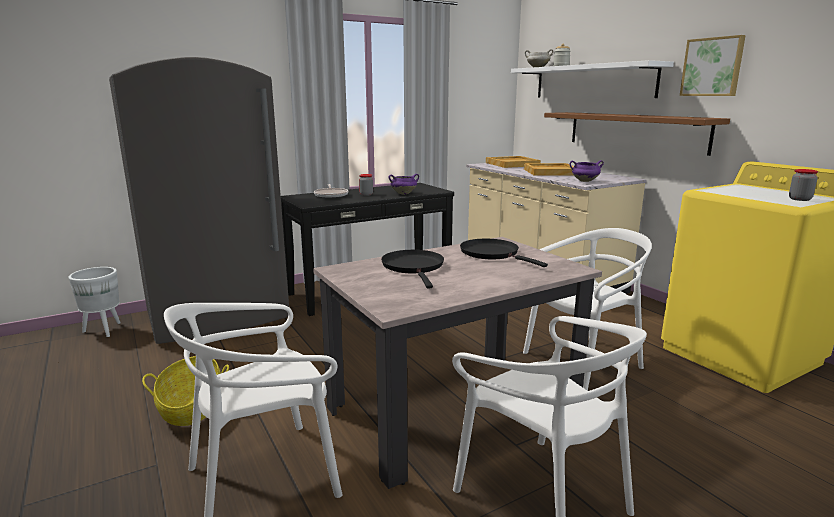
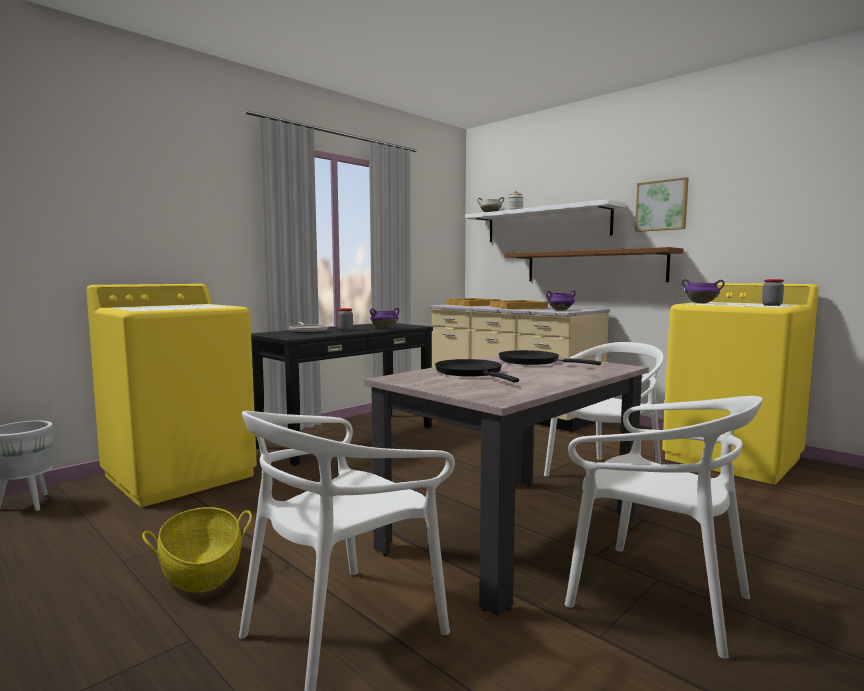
camera: 15 degrees left, 10 degrees down
grey fridge [109,57,289,344] -> yellow washing machine [86,284,257,507]
none -> purple cooking pot [682,279,725,304]

